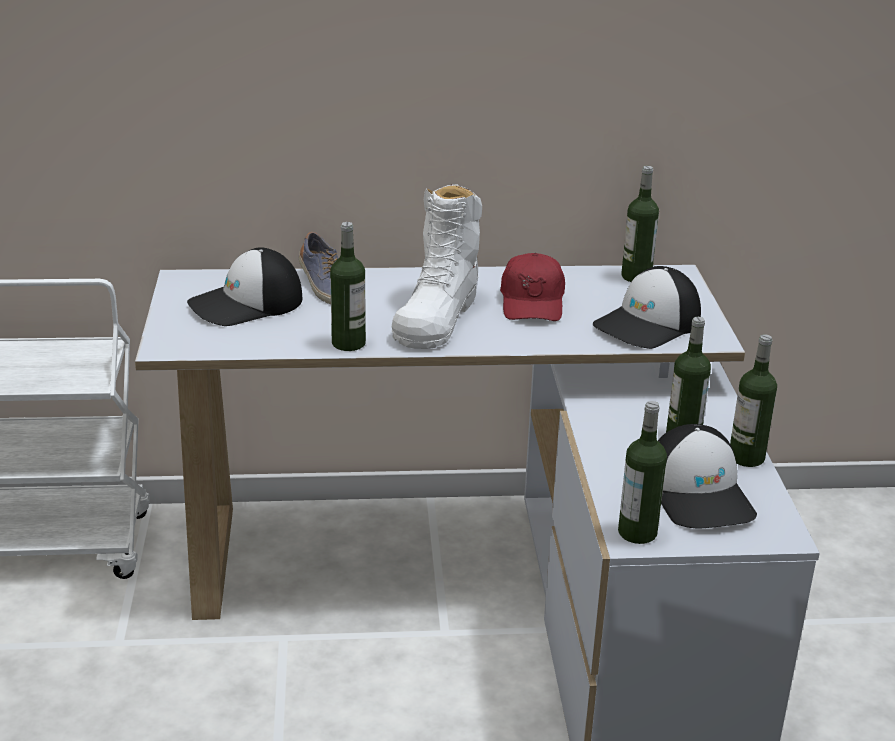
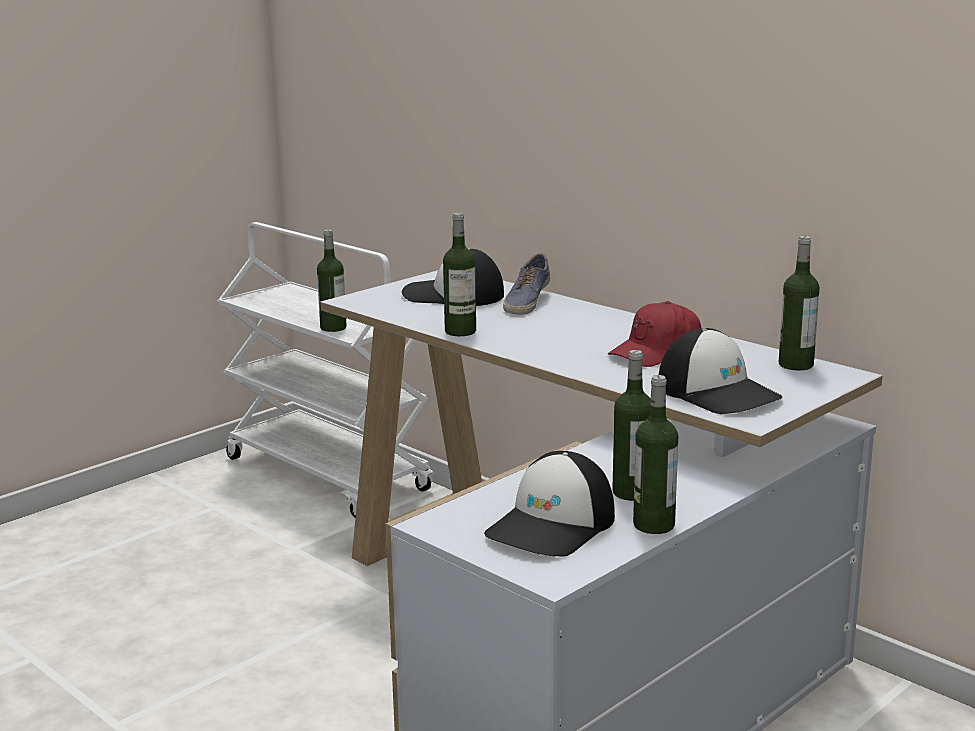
camera: 50 degrees right, 10 degrees down
white boot [392,184,482,349] -> none
cap [593,266,701,349] -> cap turned 135 degrees counterclockwise [659,328,782,414]
bottle [618,401,667,544] -> bottle moved to [317,230,347,332]

